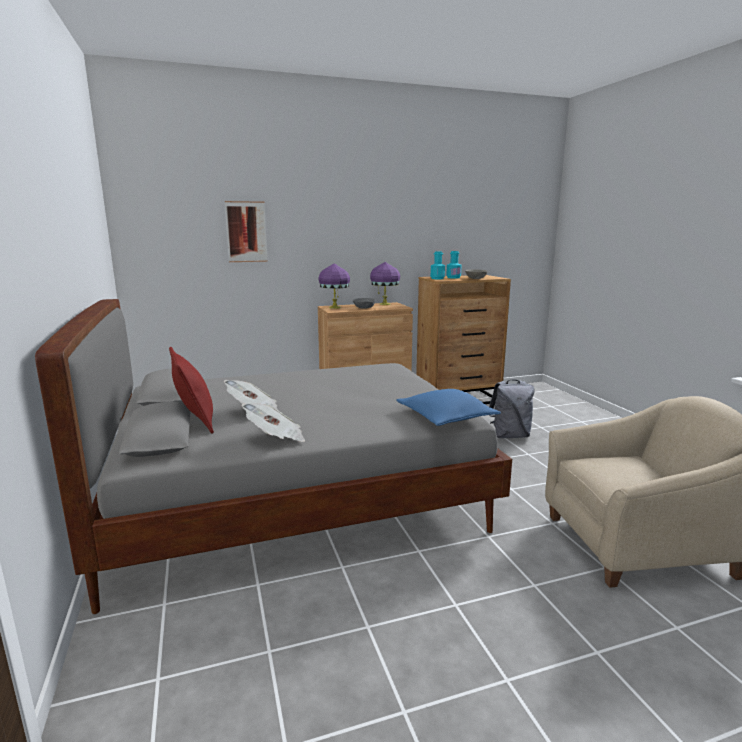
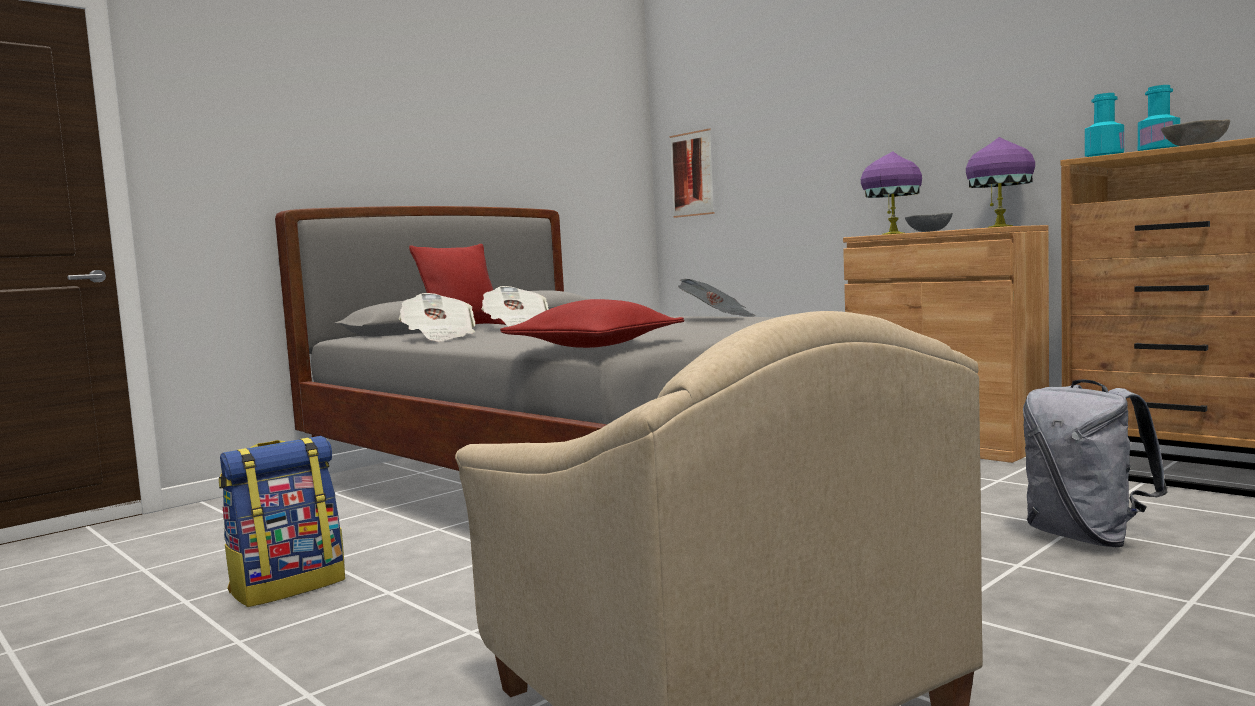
camera: 65 degrees right, 10 degrees down
picture [225,201,268,262] -> picture moved to [670,128,714,218]
blue pillow [396,389,501,426] -> red pillow [500,299,685,348]
none -> backpack [219,436,345,607]
none -> newspaper [678,279,755,317]

